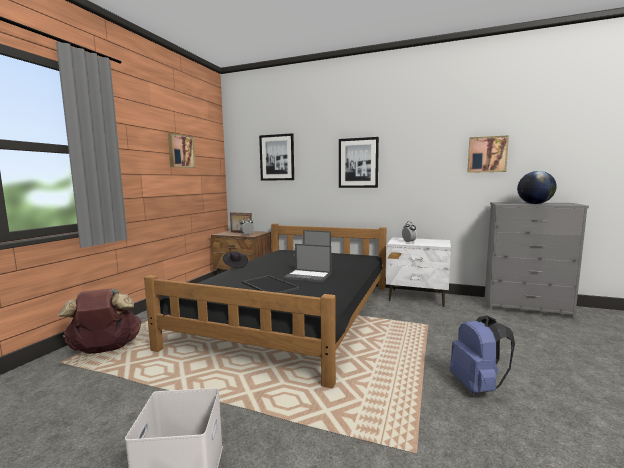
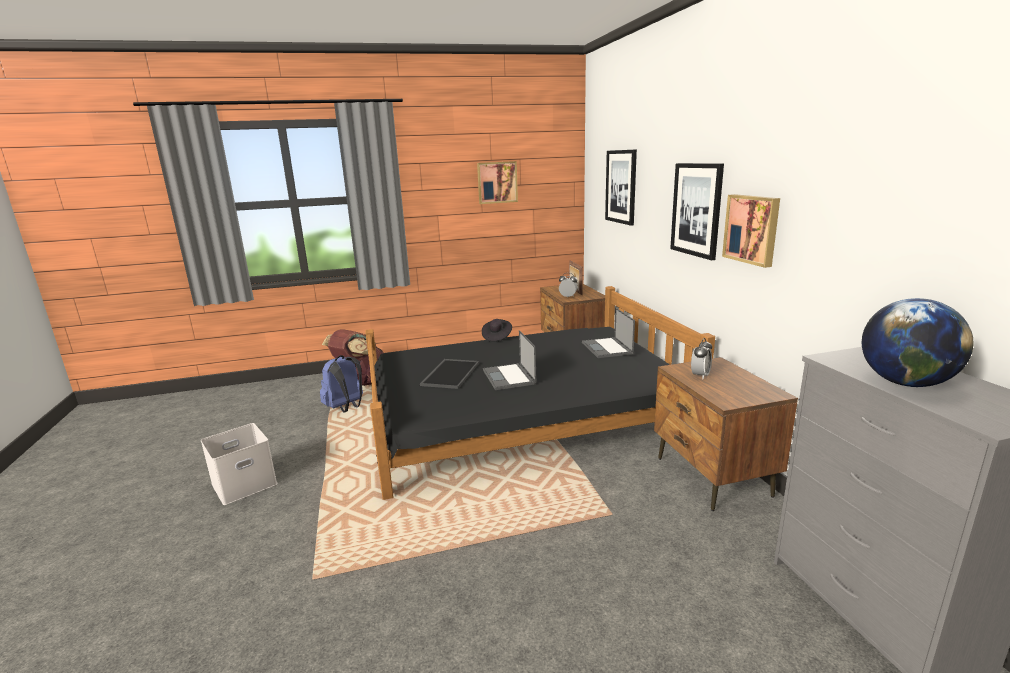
camera: 55 degrees right, 10 degrees up
white nightstand [386,237,451,307] -> brown nightstand [654,357,798,511]
blue backpack [449,315,515,393] -> blue backpack moved to [320,355,363,412]
picture [467,135,509,173] -> picture moved to [722,194,780,268]

